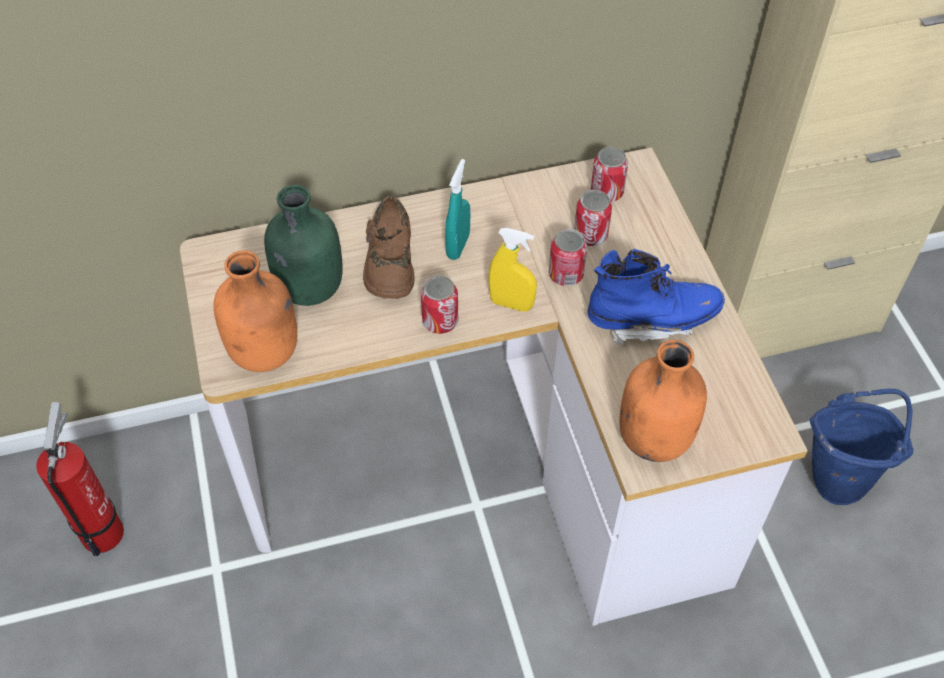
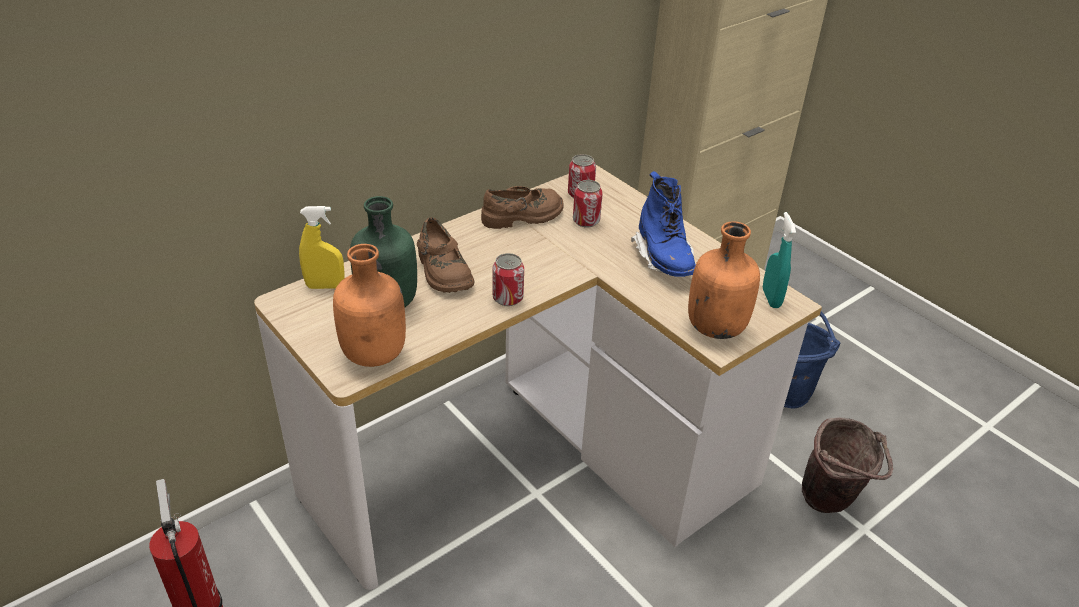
camera: 25 degrees left, 15 degrees down
turquoise spray bottle [445,159,470,260] -> turquoise spray bottle moved to [763,212,796,308]
yellow spray bottle [488,228,537,312] -> yellow spray bottle moved to [299,206,345,289]
can [549,229,587,286] -> none
blue boot [587,249,725,346] -> blue boot turned 105 degrees clockwise [631,171,696,277]
none -> brown shoe [481,186,564,229]
none -> brown bucket [802,417,893,513]

